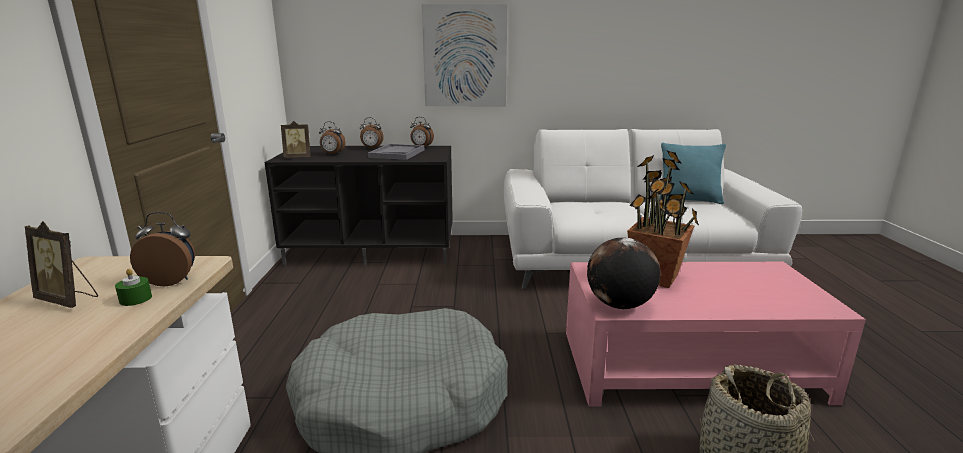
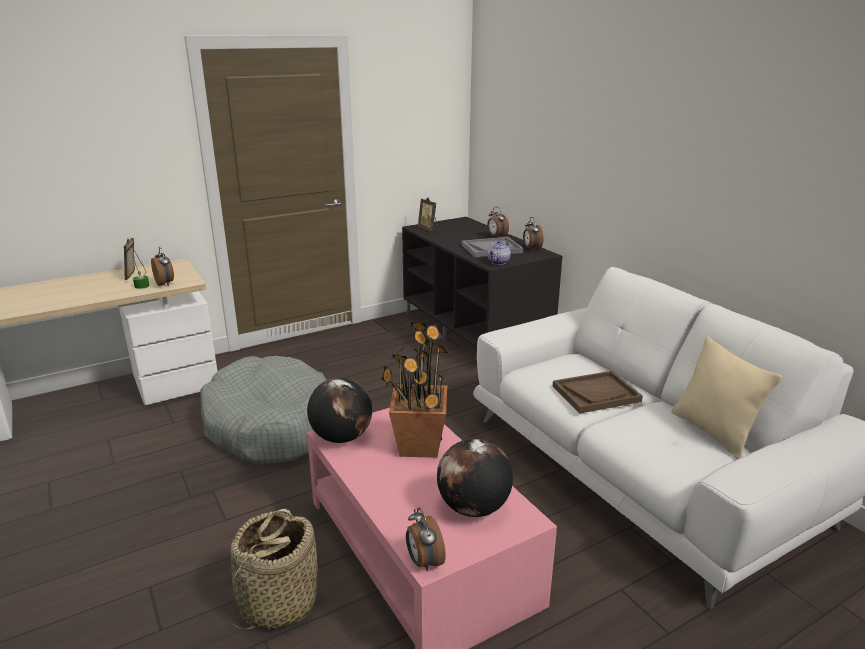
camera: 60 degrees right, 5 degrees up
alarm clock [319,121,346,155] -> alarm clock moved to [406,508,446,572]
picture [422,4,508,106] -> none
turquoise pillow [659,143,726,204] -> beige pillow [671,336,782,459]
none -> globe [437,439,513,517]
none -> teapot [487,240,511,265]
none -> brown tray [553,371,643,414]

